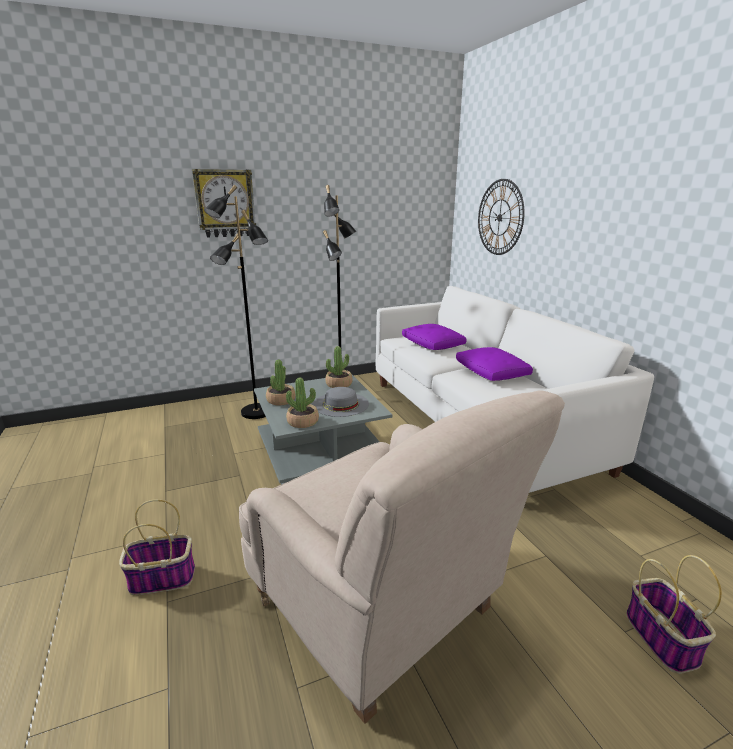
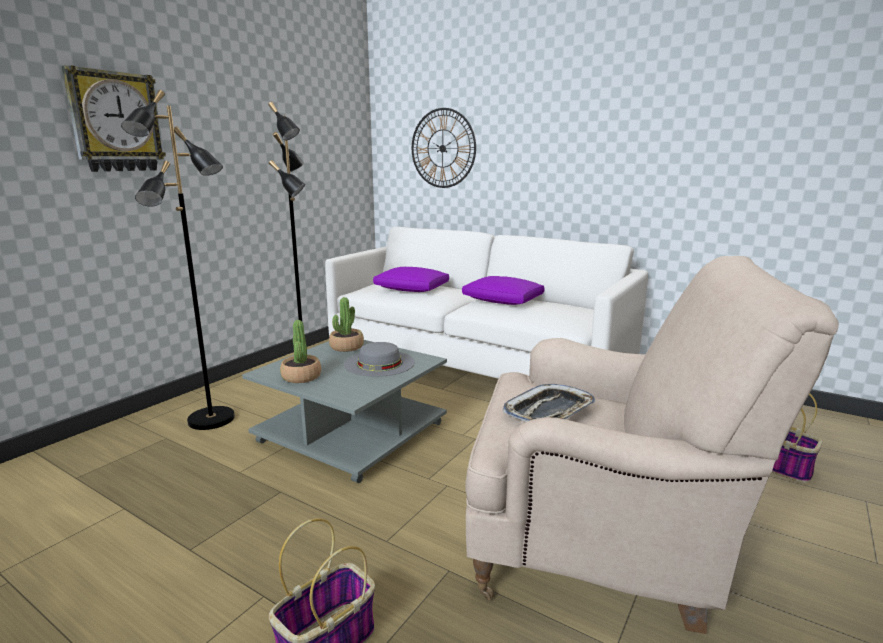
camera: 35 degrees left, 5 degrees down
potted plant [286,377,319,428] -> none
none -> tray [503,384,595,422]

